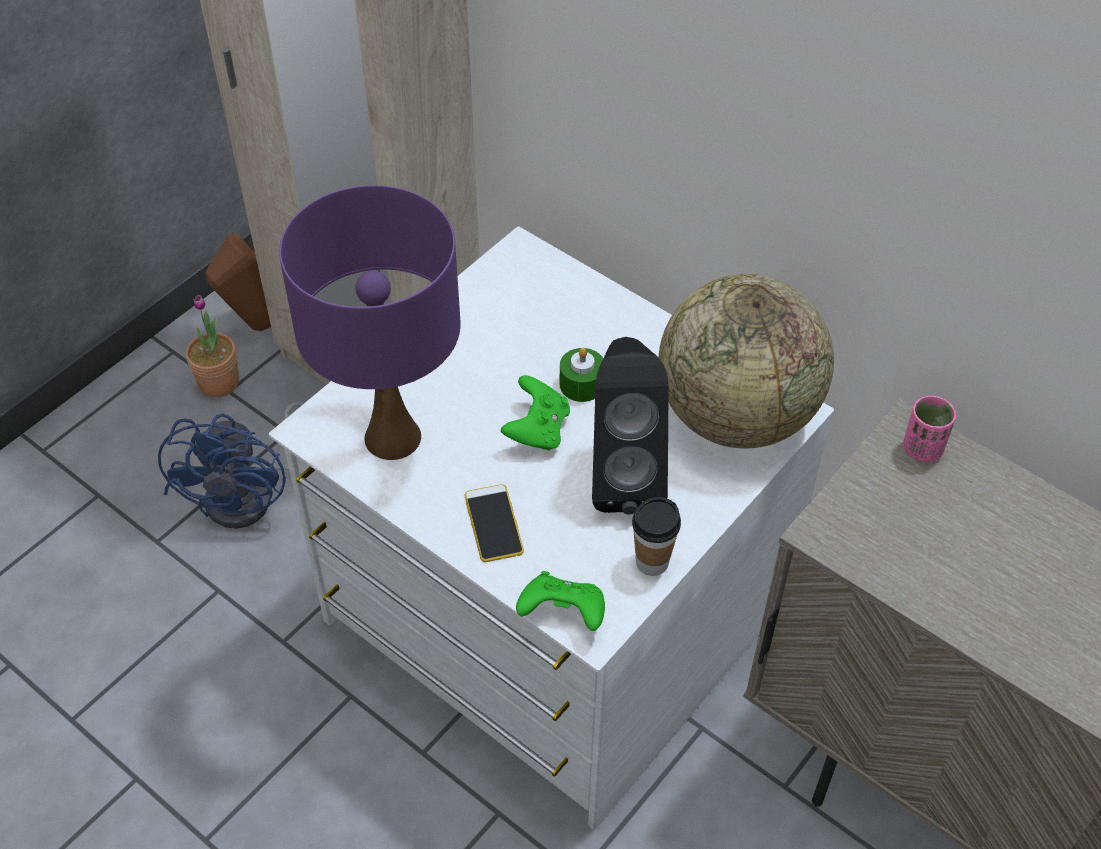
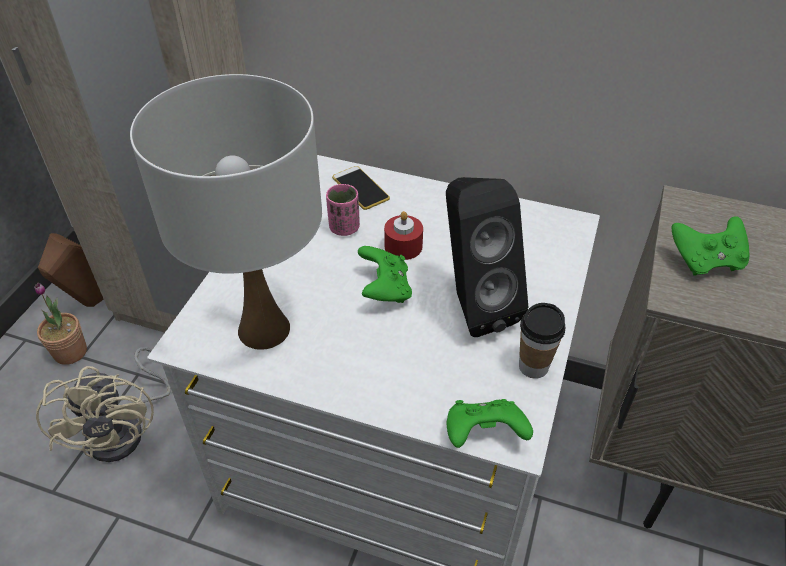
camera: 20 degrees left, 5 degrees down
blue fan [158,402,304,529] -> beige fan [36,347,171,462]
purple table lamp [279,185,460,460] -> white table lamp [130,74,322,350]
phone [464,484,524,562] -> phone moved to [332,166,390,210]
green candle [559,348,603,402] -> red candle [384,211,423,260]
globe [658,274,834,448] -> none
pink cup [903,396,956,462] -> pink cup moved to [326,184,360,236]
none -> green game controller [672,216,749,276]

